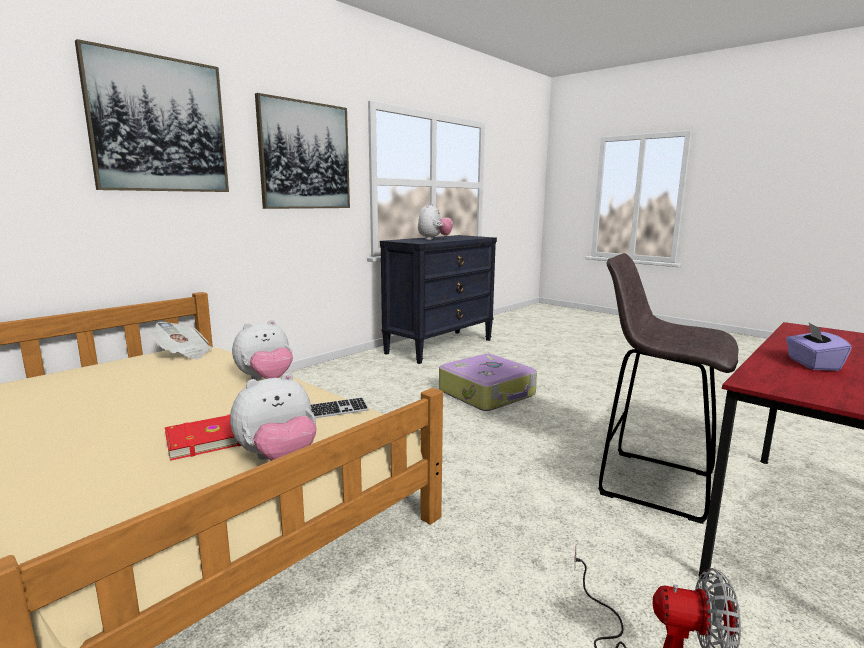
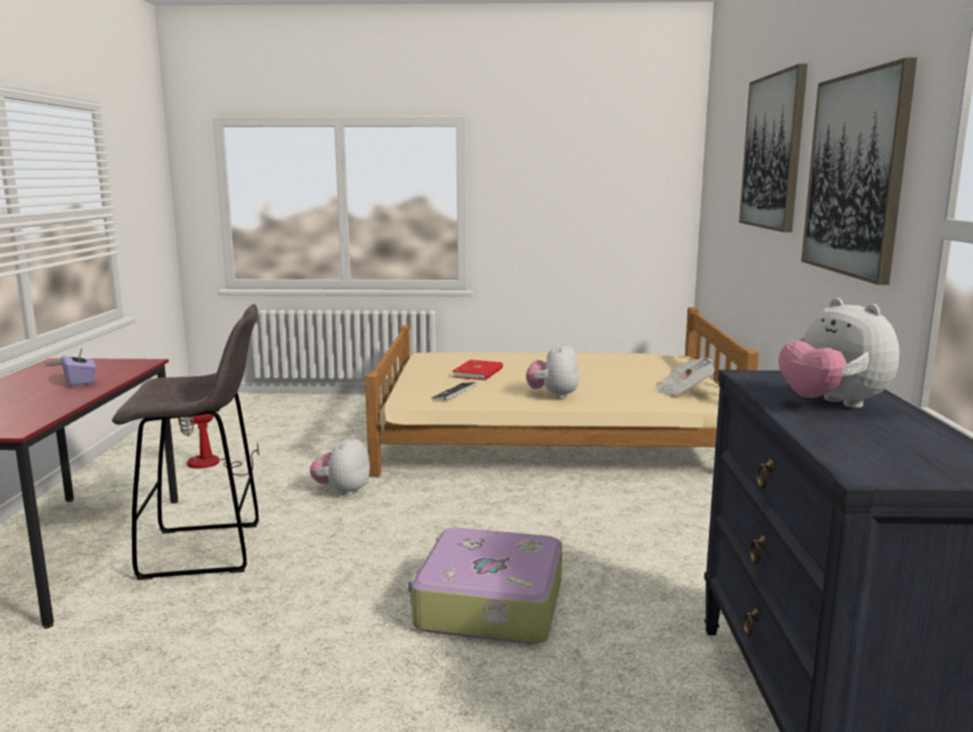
camera: 140 degrees right, 0 degrees up
plush toy [230,373,317,461] -> plush toy moved to [310,435,370,496]

